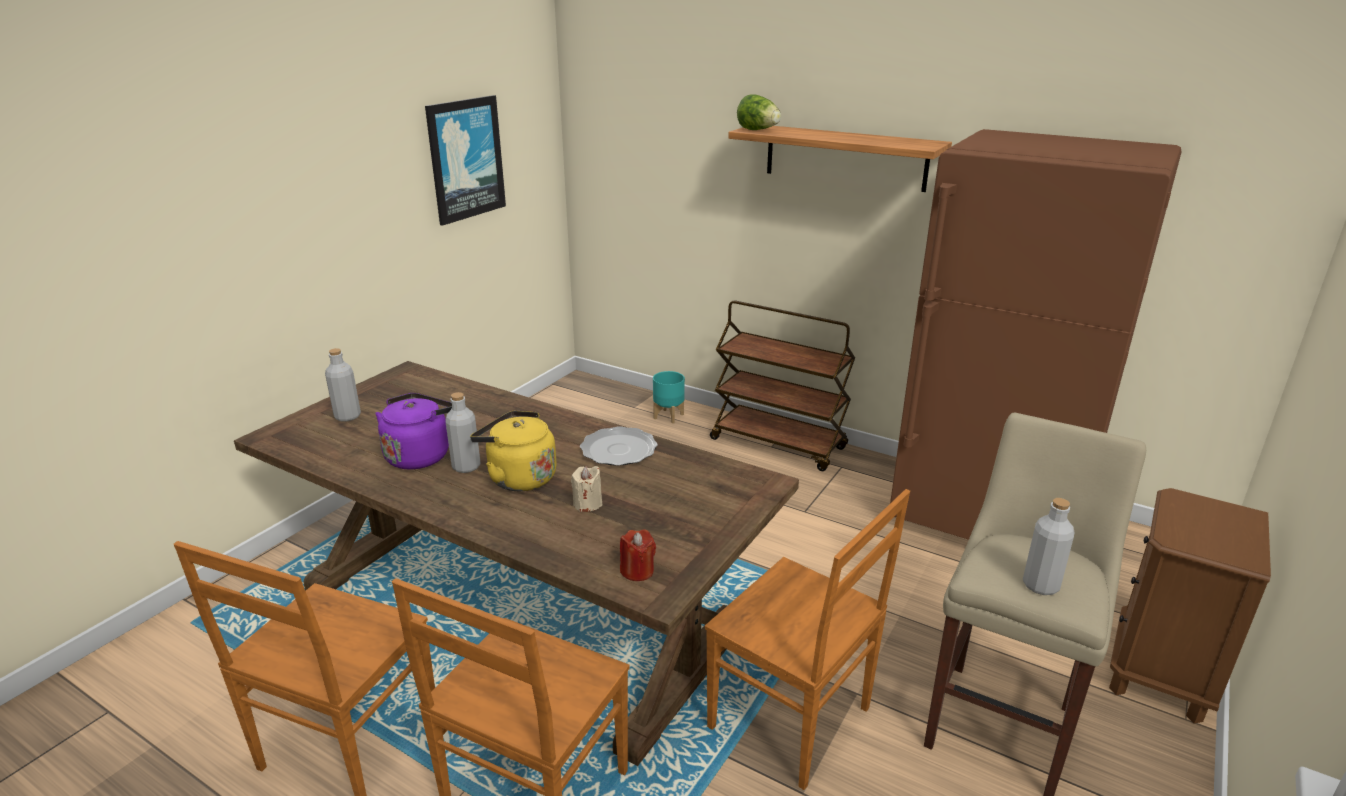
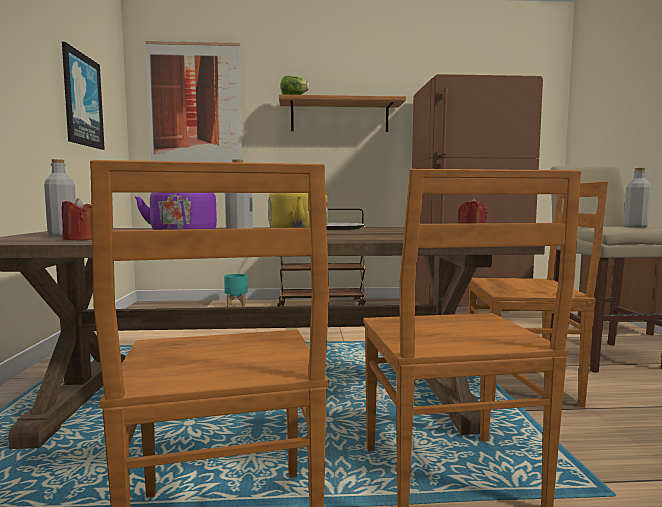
camera: 35 degrees left, 20 degrees down
beige candle [571,466,602,512] -> none
none -> red candle [62,198,92,240]
none -> picture [146,41,242,162]

